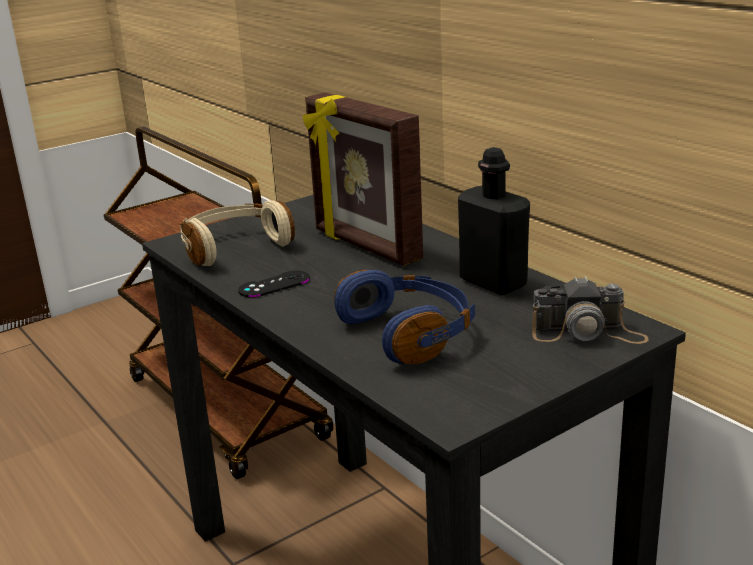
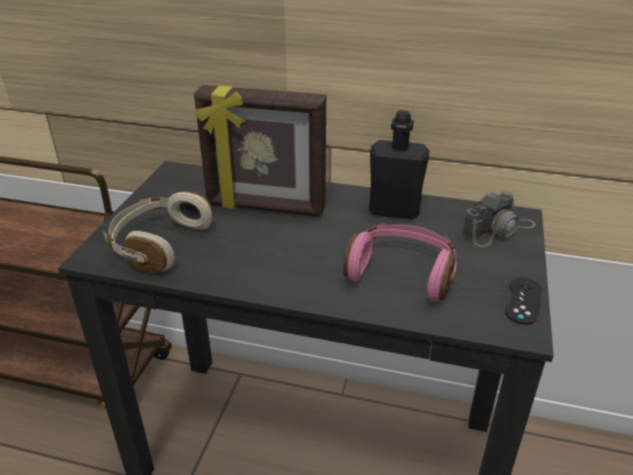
camera: 40 degrees left, 10 degrees up
black game controller [238,270,310,297] -> black game controller moved to [505,278,541,325]
blue headphones [334,270,475,364] -> pink headphones [343,223,456,301]

